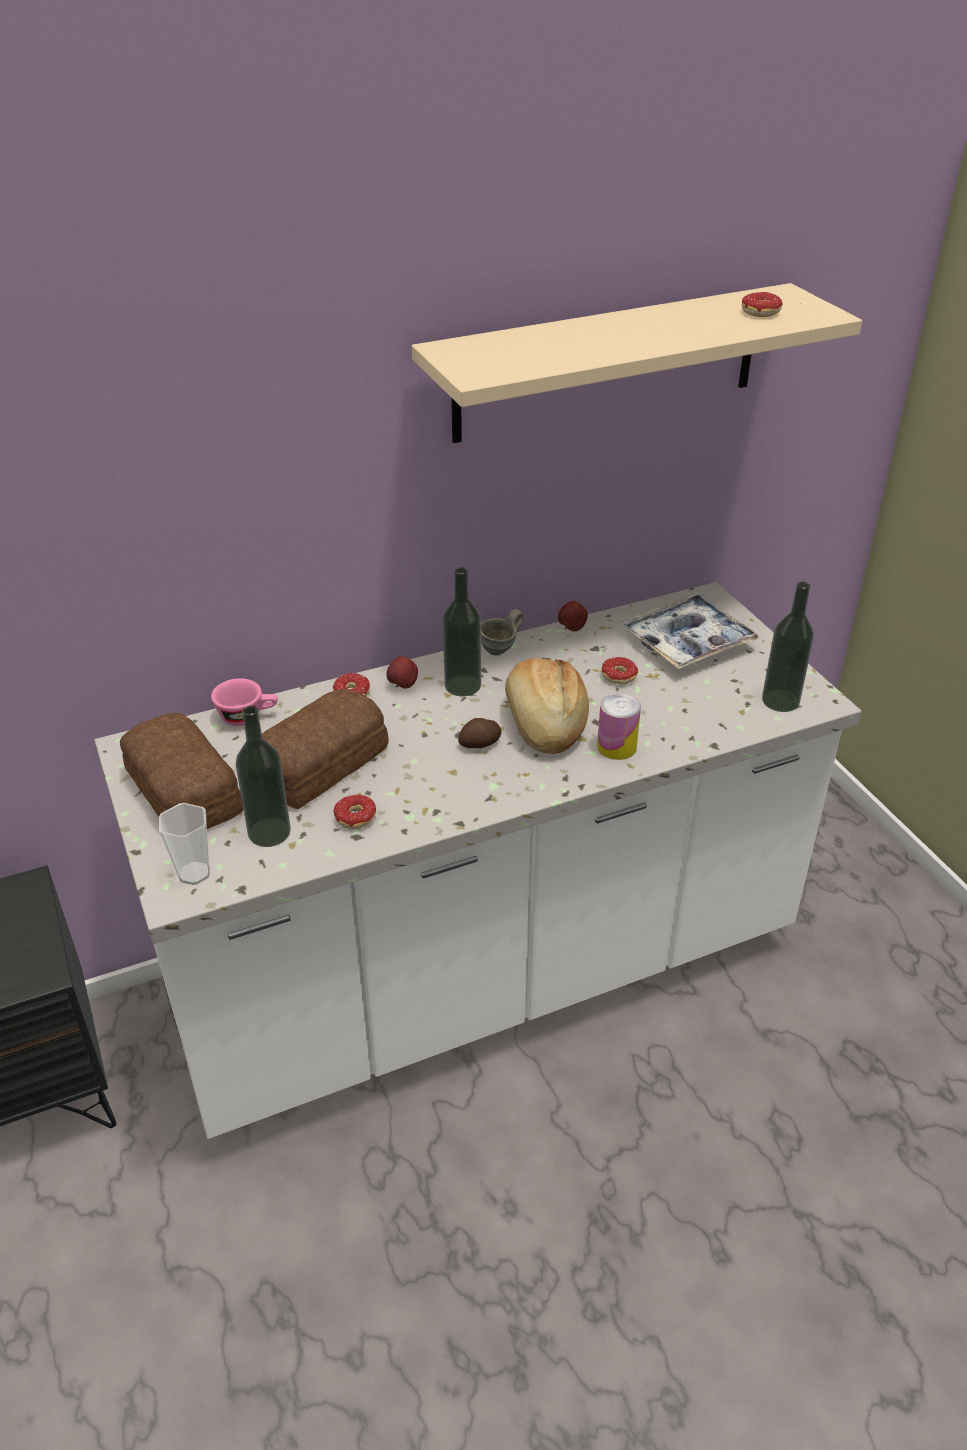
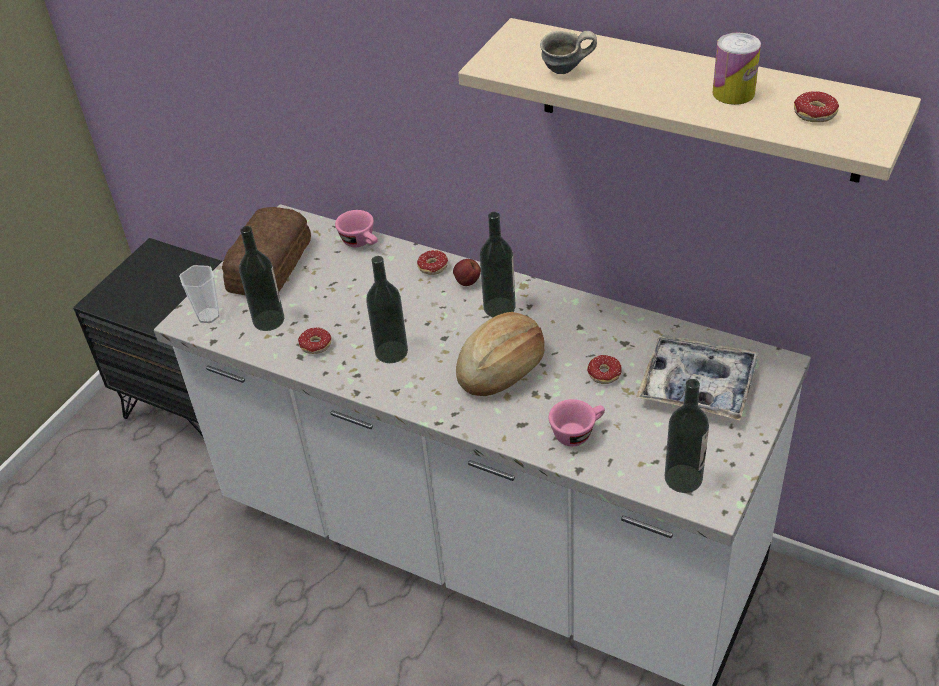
camera: 55 degrees right, 5 degrees up
bread [262,689,389,809] -> none
potato [458,718,501,748] -> none
grey mug [481,609,524,655] -> grey mug moved to [540,31,597,74]
apple [558,601,588,632] -> none
can [597,693,641,760] -> can moved to [712,33,761,105]
none -> bottle [366,256,408,363]
none -> pink cup [549,399,605,446]

